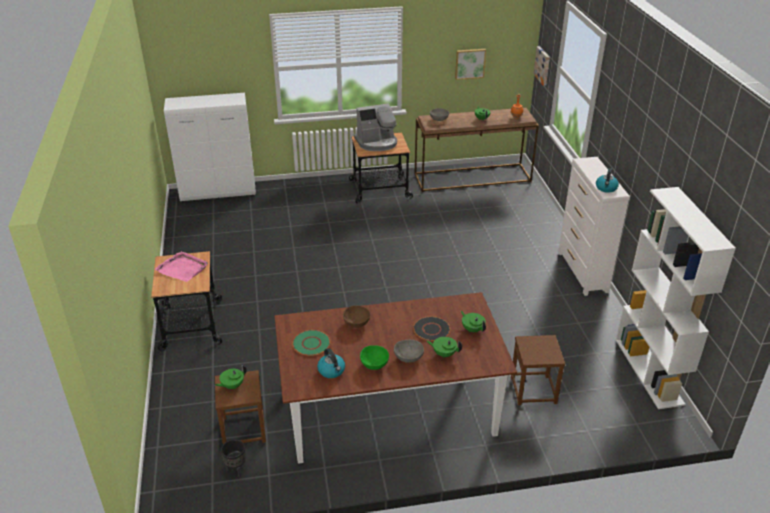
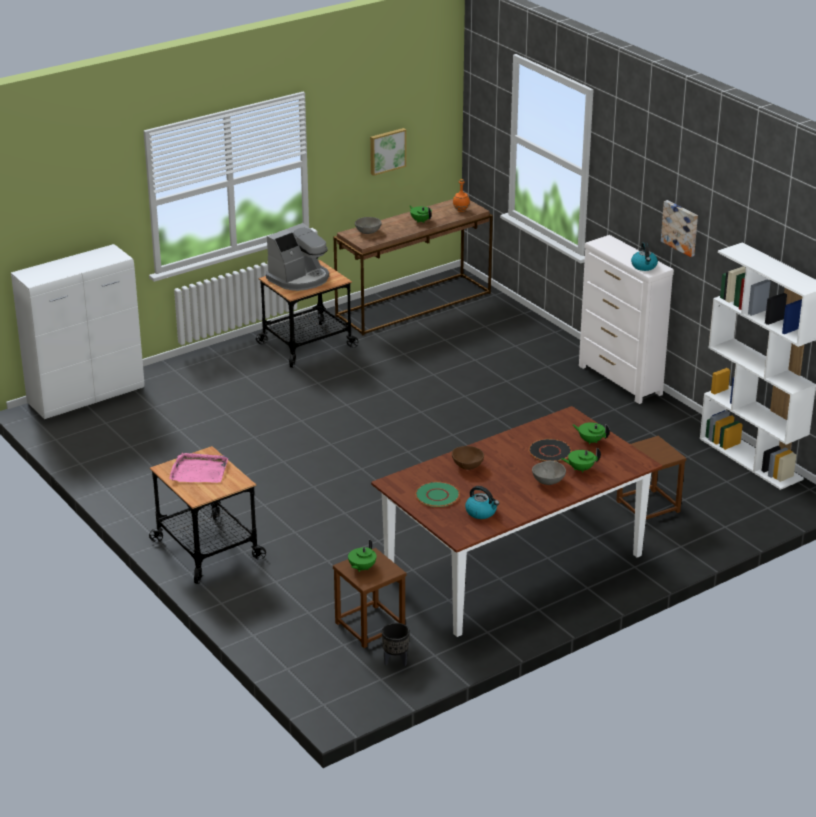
camera: 25 degrees left, 5 degrees down
green bowl [360,345,389,370] -> none
picture [533,46,550,86] -> picture moved to [661,200,698,257]

